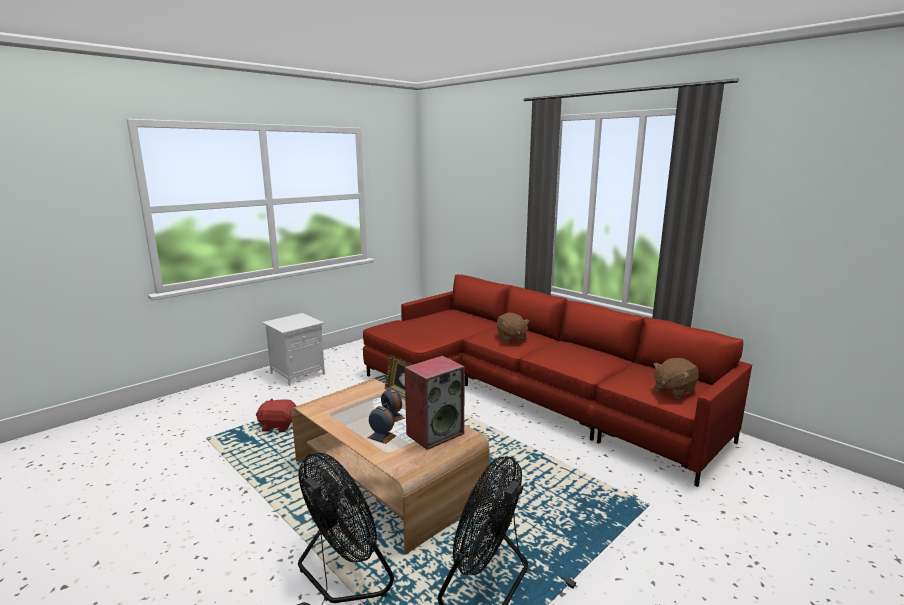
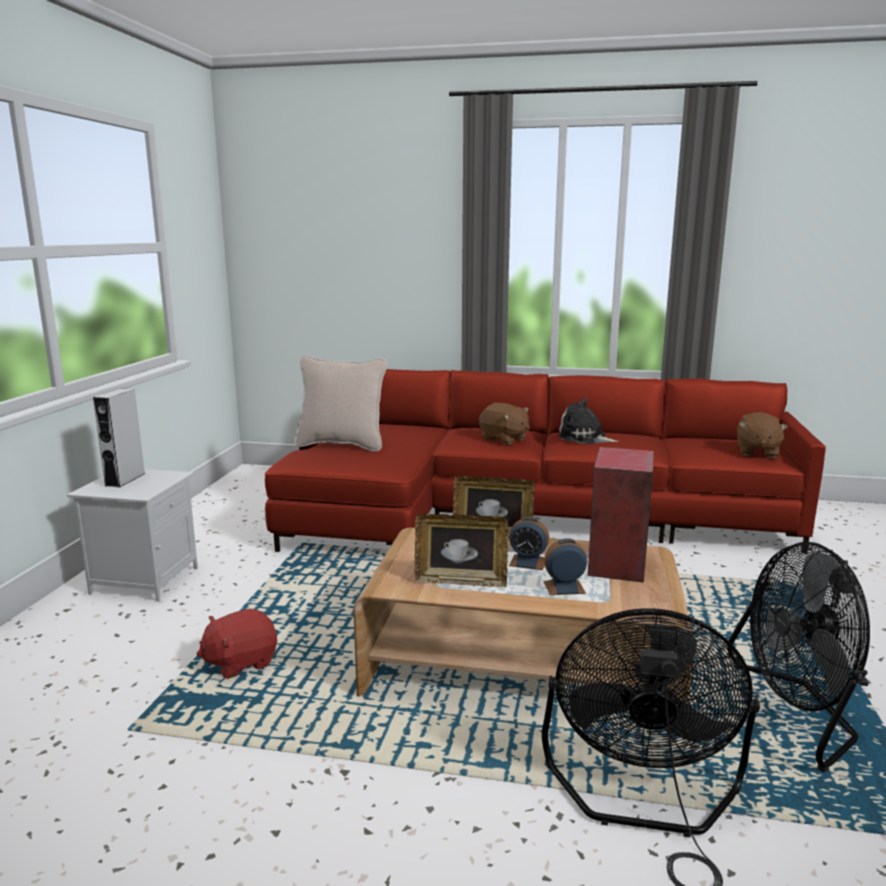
camera: 35 degrees left, 0 degrees up
none -> grey speaker [93,388,145,487]
none -> beige pillow [294,356,387,452]
none -> picture frame [414,514,508,587]
none -> plush toy [558,398,619,444]

